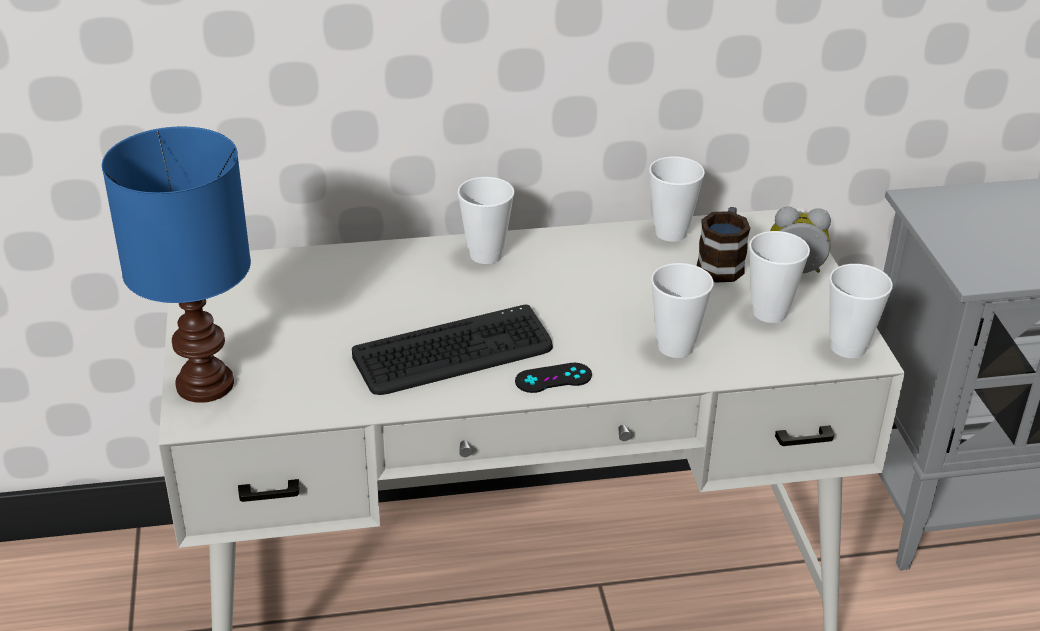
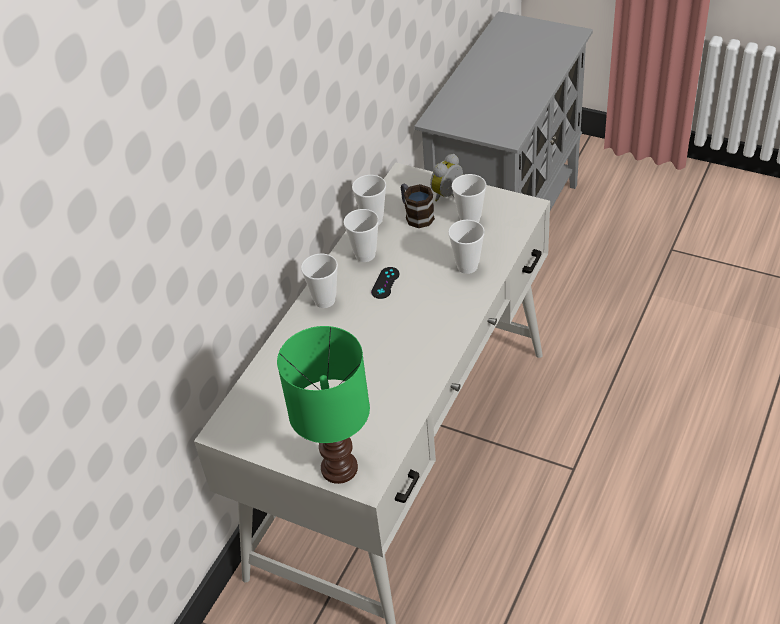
camera: 50 degrees left, 10 degrees up
blue table lamp [102,127,251,403] -> green table lamp [277,326,370,484]
keyboard [352,305,553,395] -> none
black game controller [515,363,592,393] -> black game controller moved to [371,267,399,299]
cup [829,264,893,358] -> cup moved to [343,209,379,262]

